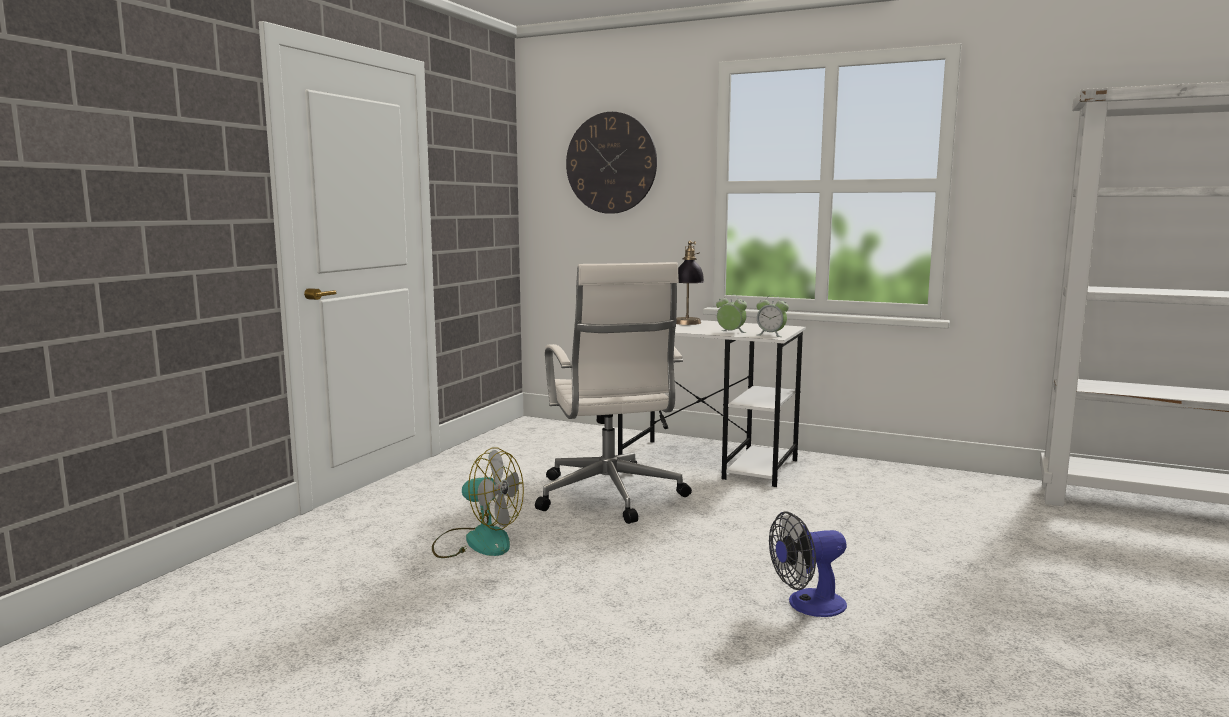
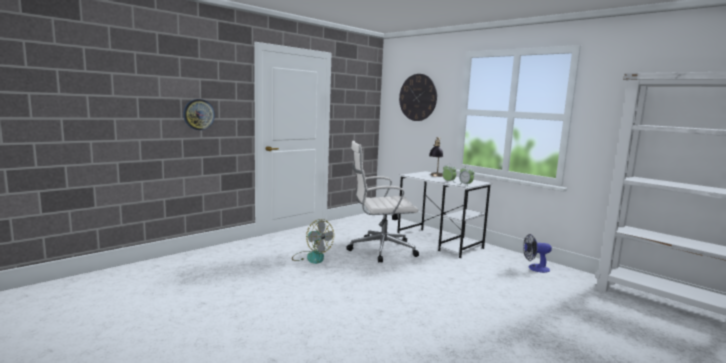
camera: 20 degrees right, 0 degrees up
white office chair [535,262,692,524] -> white office chair turned 75 degrees clockwise [346,141,419,262]
fan [769,511,847,617] -> fan moved to [523,234,552,273]
none -> wall clock [183,99,215,130]

